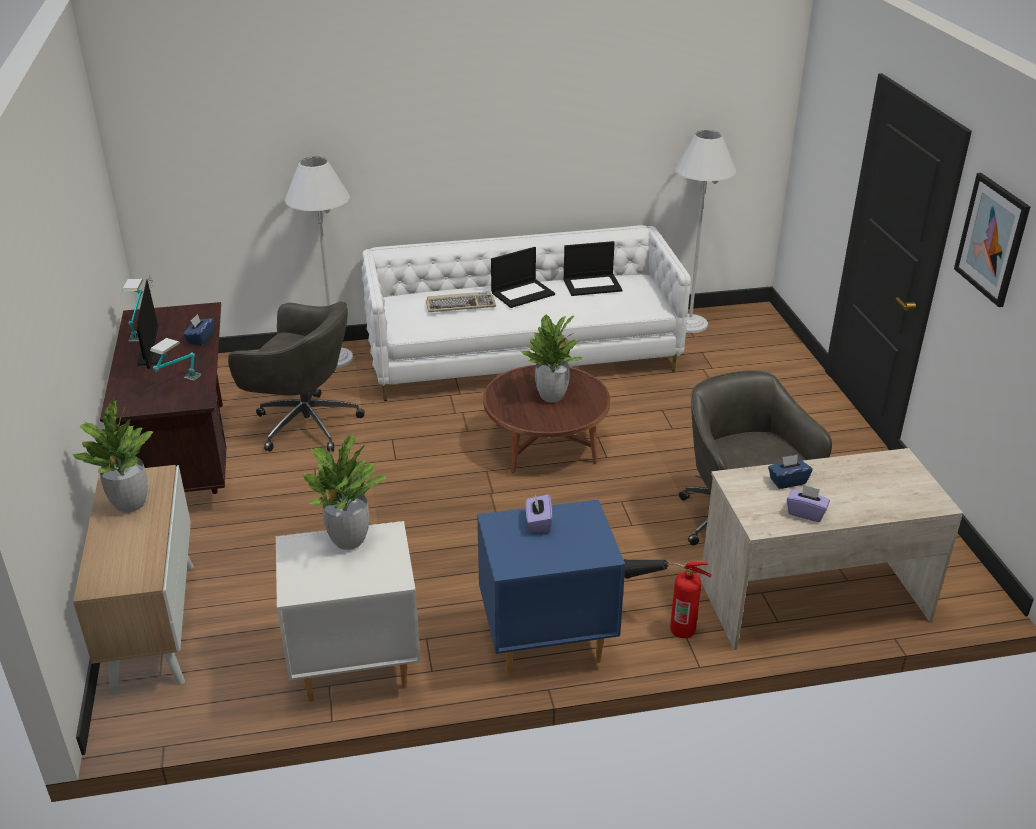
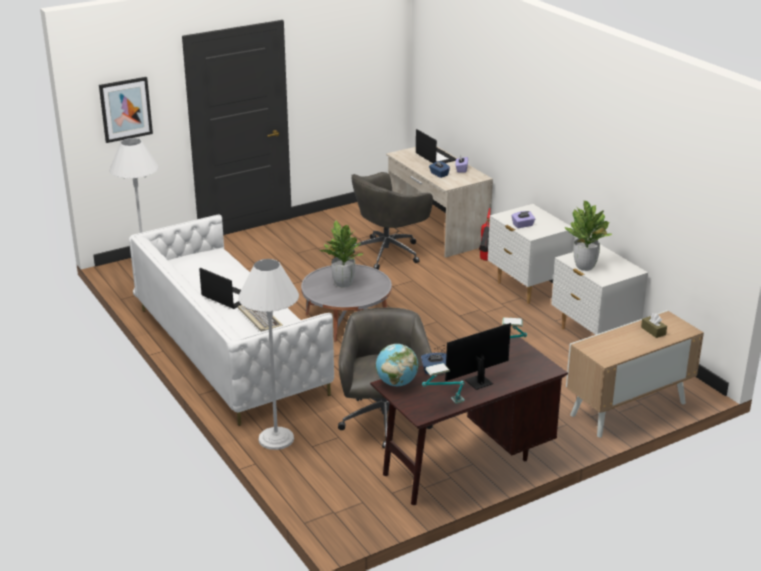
camera: 110 degrees left, 5 degrees down
potted plant [73,399,153,513] -> none
blue nightstand [477,499,625,676] -> white nightstand [488,204,574,304]
brown coffee table [483,365,610,473] -> grey coffee table [301,264,392,342]
laptop [564,241,622,296] -> laptop moved to [416,129,456,163]
picture [954,173,1030,307] -> picture moved to [99,77,153,143]
none -> globe [376,344,418,386]
none -> brown tissue box [641,313,667,338]

